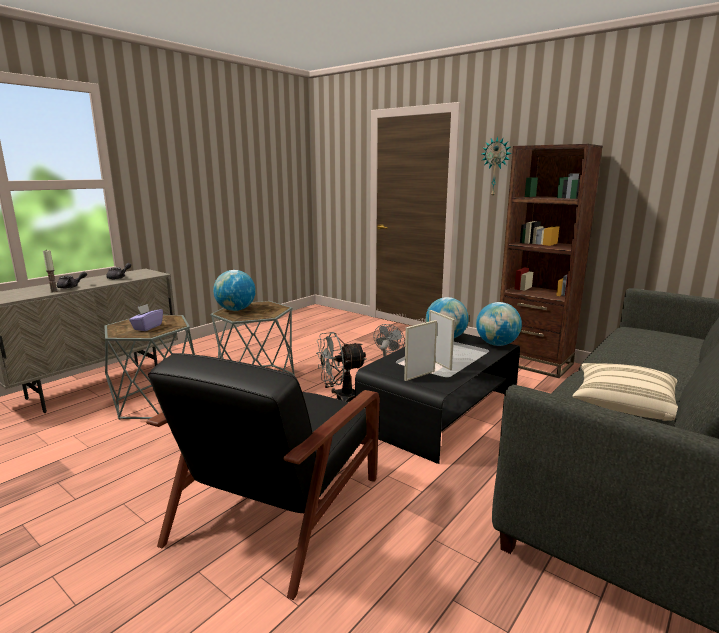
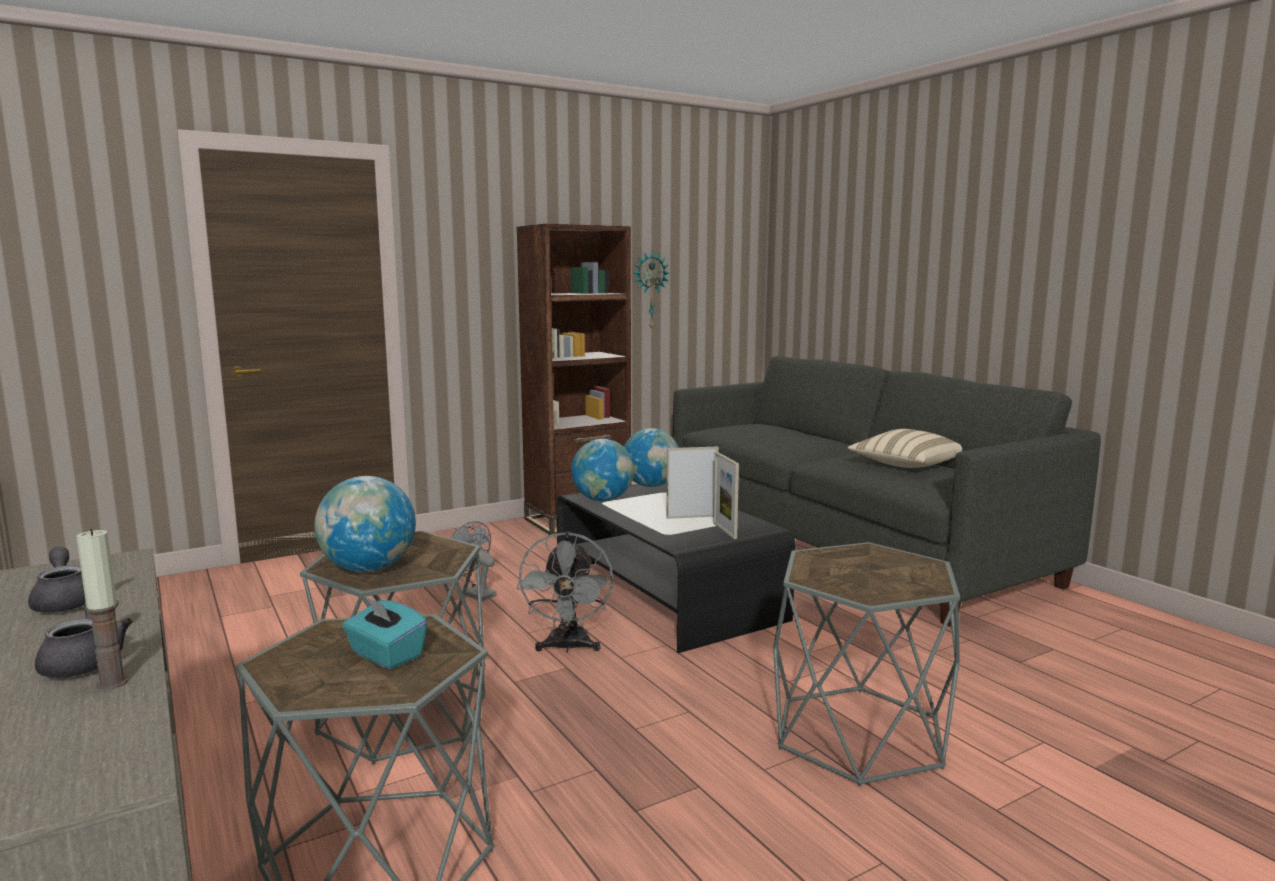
camera: 70 degrees left, 5 degrees down
purple tissue box [129,304,163,331] -> turquoise tissue box [342,596,427,669]
black armchair [146,353,380,600] -> grey side table [773,542,960,787]
wall clock [482,136,512,198] -> wall clock moved to [634,251,669,330]

